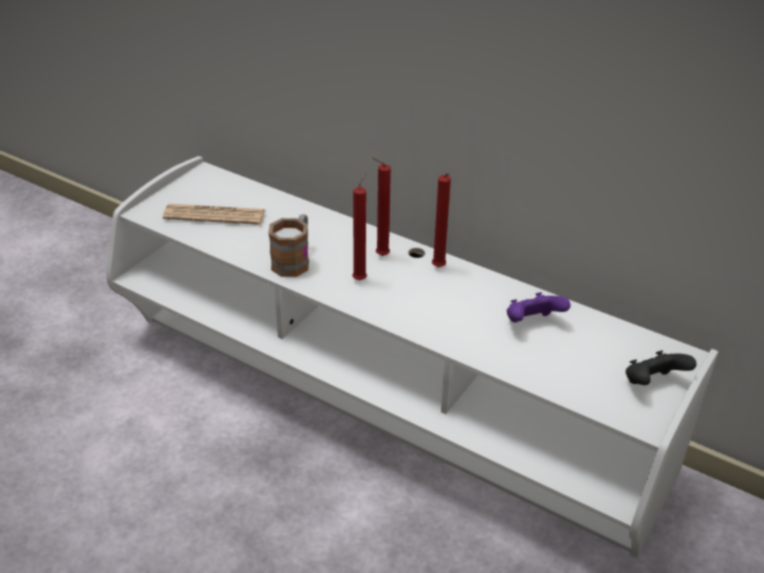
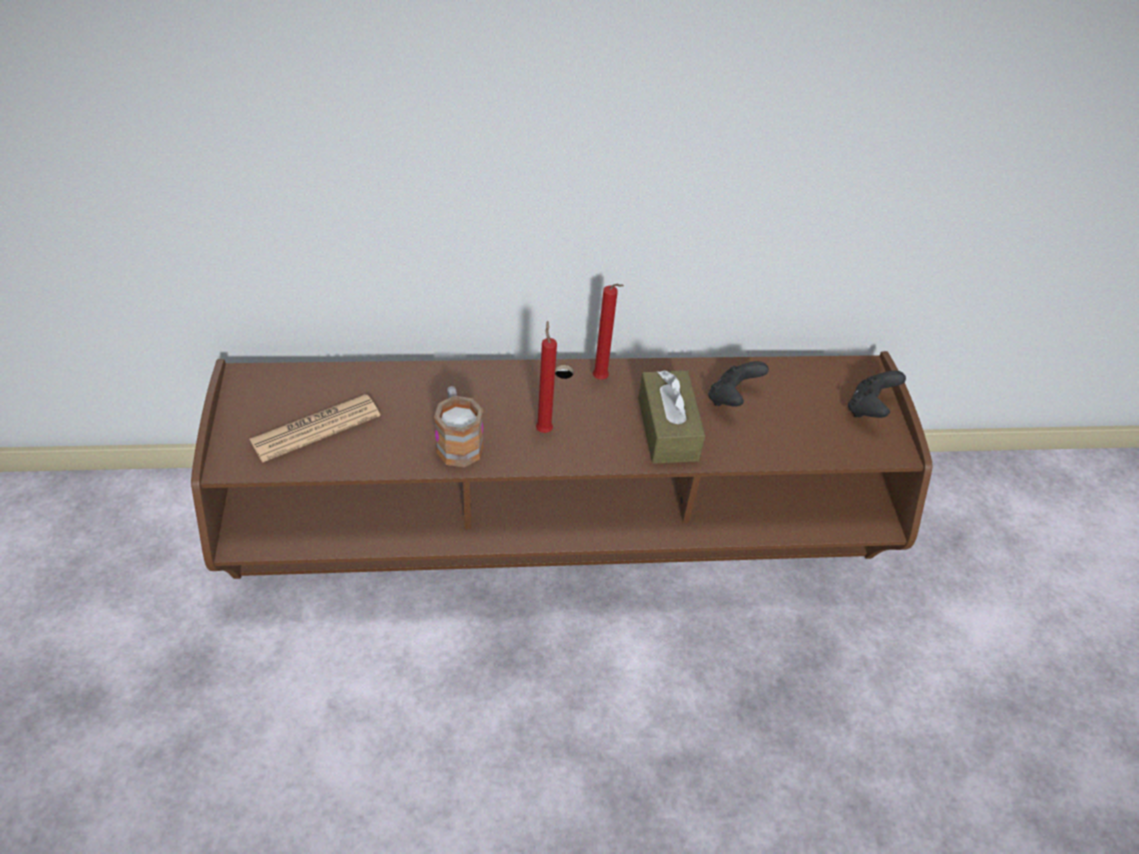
camera: 40 degrees left, 10 degrees up
white tv stand [106,156,718,558] -> brown tv stand [191,351,933,579]
red candle [372,157,391,256] -> none
purple game controller [507,292,571,323] -> black game controller [708,361,769,406]
none -> brown tissue box [638,370,705,464]

